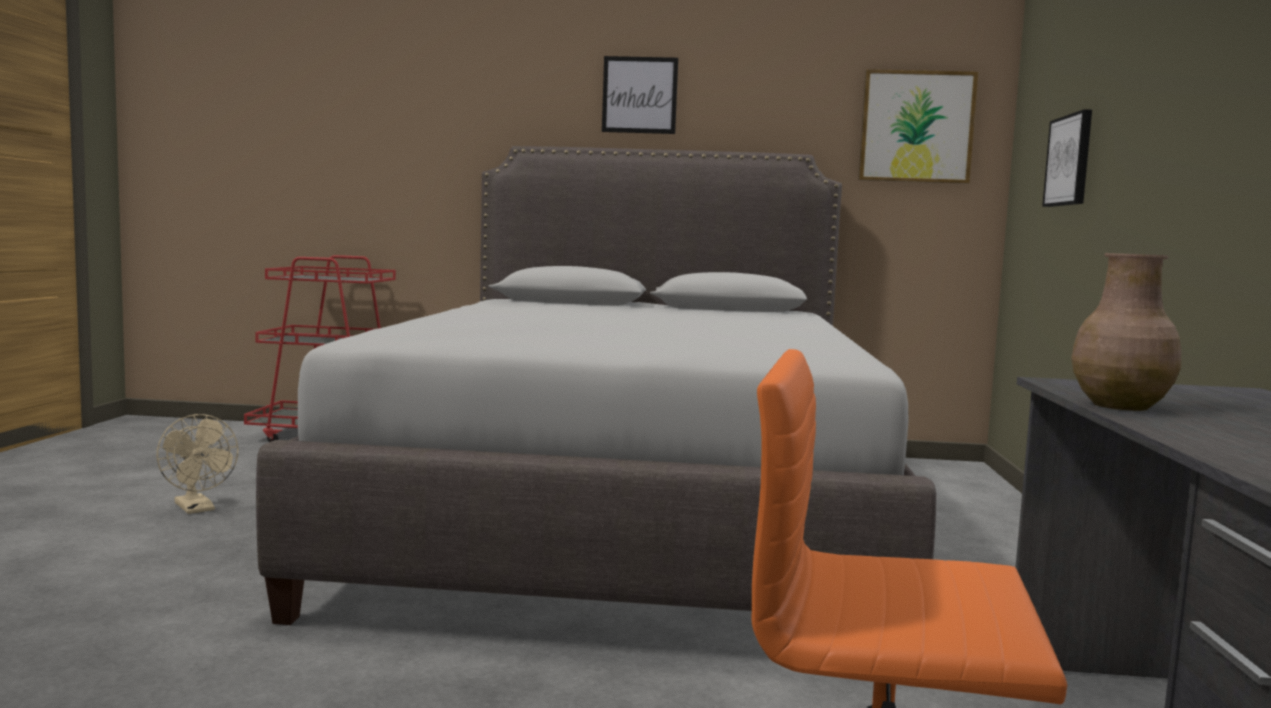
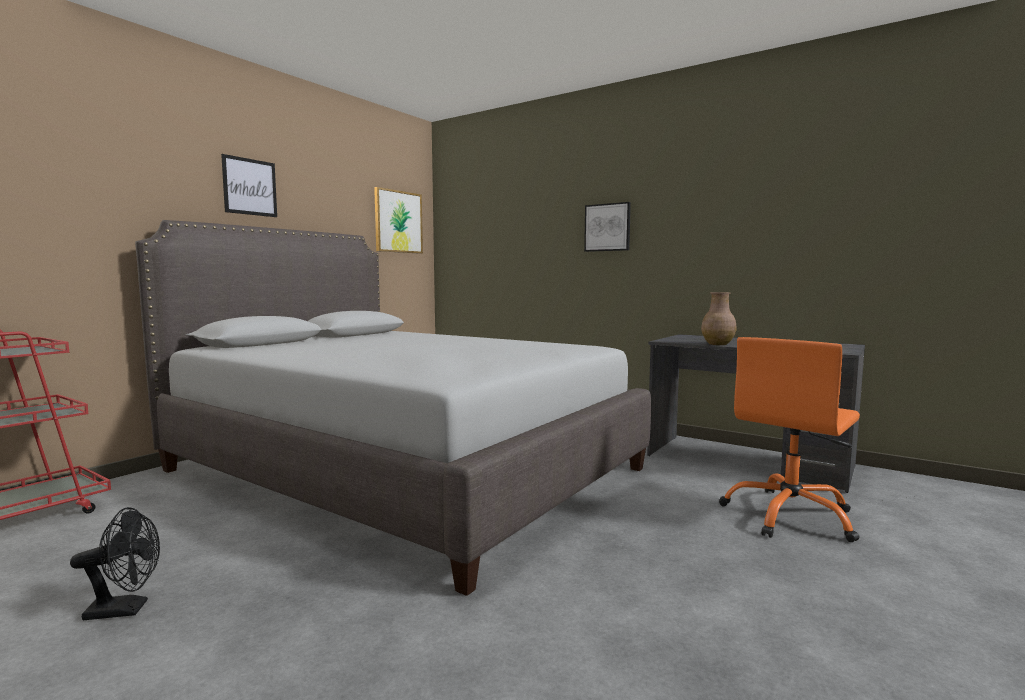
camera: 60 degrees left, 0 degrees up
beige fan [157,414,238,514] -> black fan [70,507,160,620]
picture [1042,109,1092,207] -> picture moved to [584,202,631,252]

